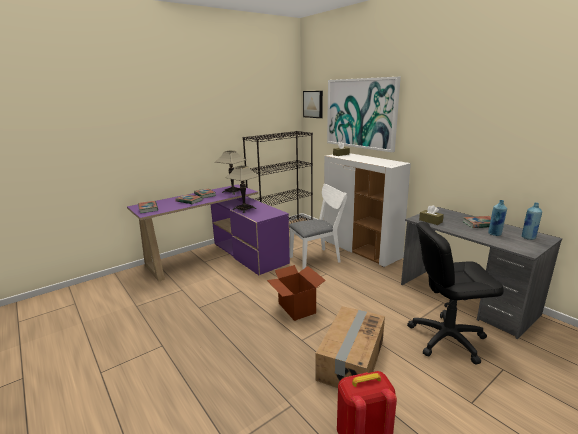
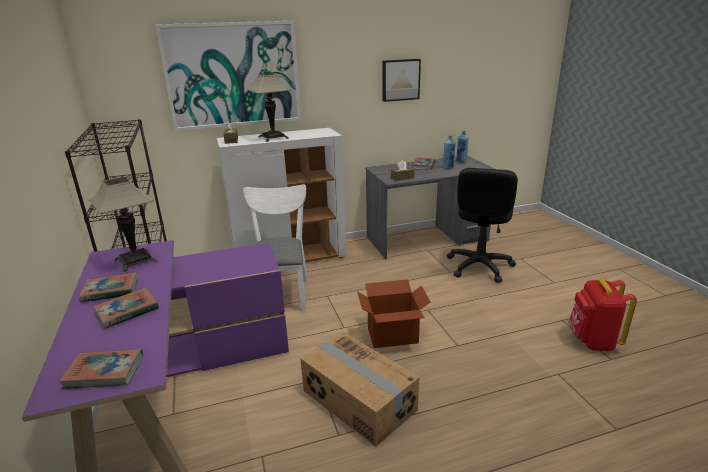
camera: 70 degrees left, 5 degrees up
table lamp [225,165,259,213] -> table lamp moved to [247,74,291,142]
picture [303,91,323,118] -> picture moved to [383,59,421,102]
cardboard box [315,306,385,388] -> cardboard box moved to [300,332,420,447]

